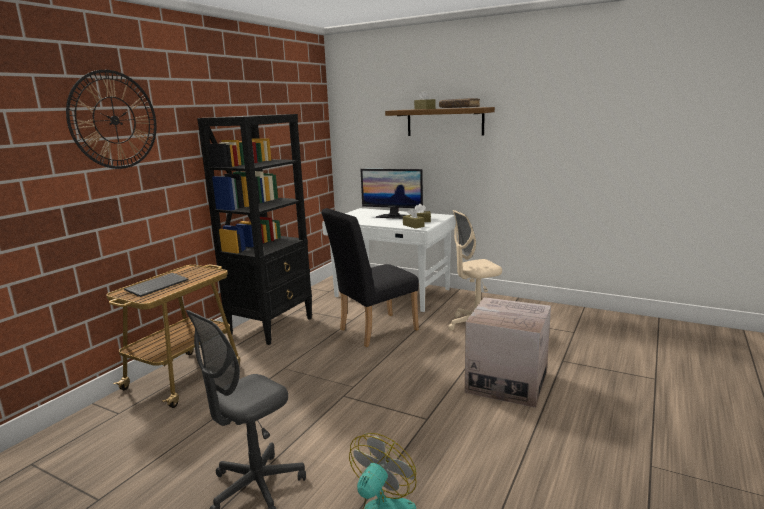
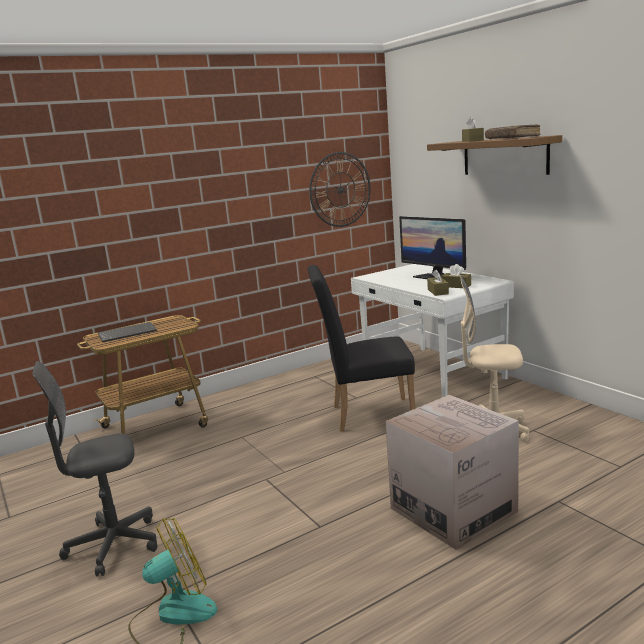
camera: 30 degrees right, 0 degrees up
wall clock [66,70,157,169] -> wall clock moved to [309,152,371,227]
black bookcase [197,114,312,345] -> none

